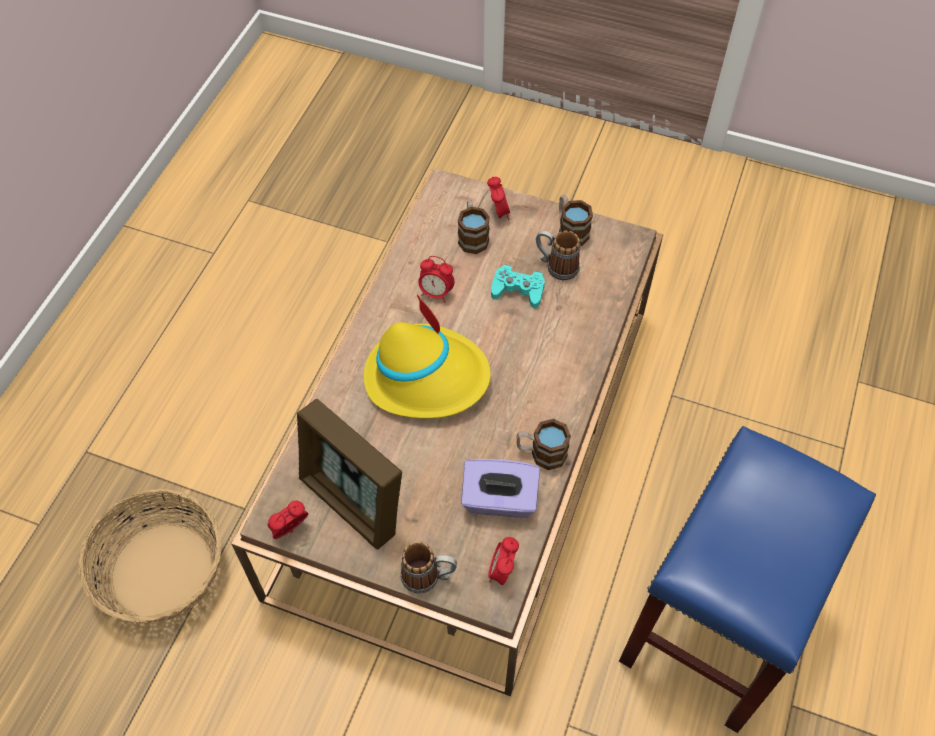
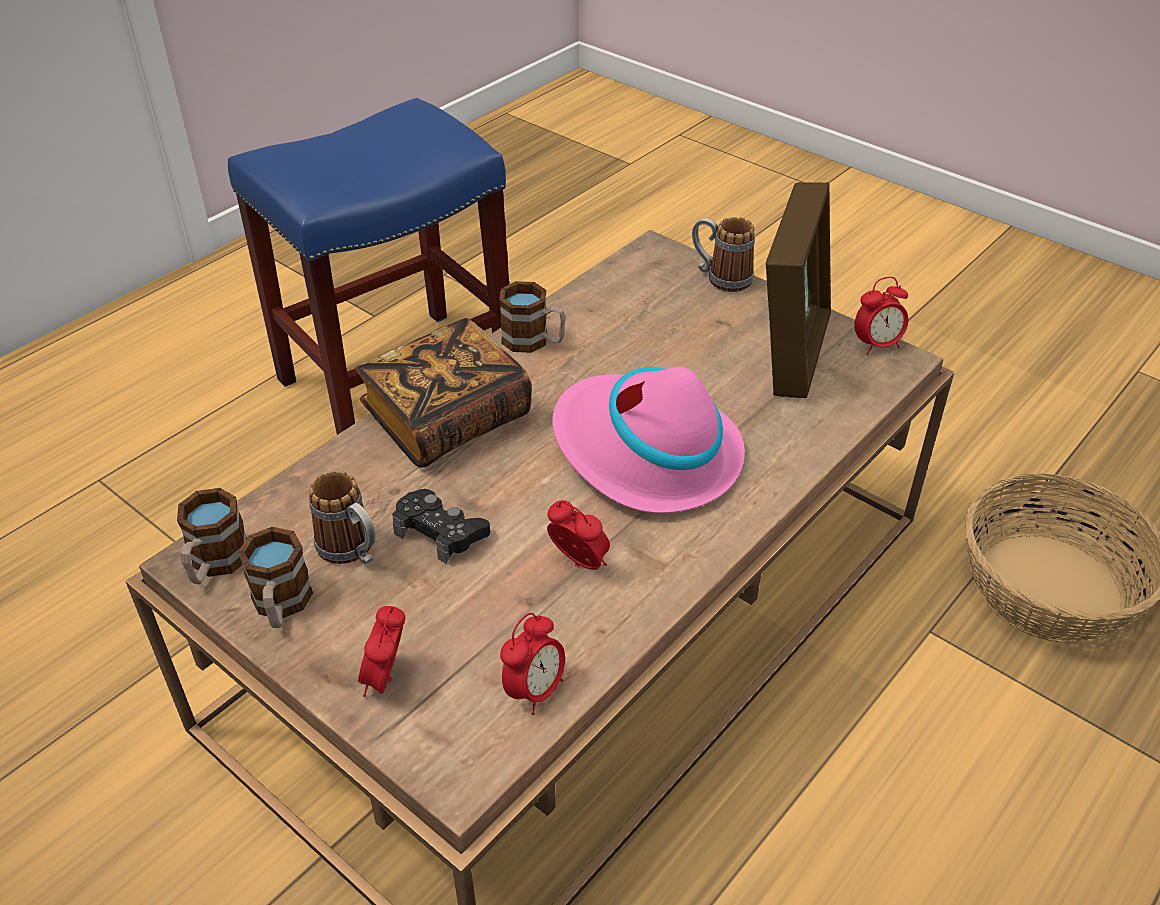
camera: 160 degrees left, 15 degrees down
picture frame [297,399,402,549] -> picture frame turned 45 degrees clockwise [766,182,831,398]
yellow hat [364,294,491,419] -> pink hat [552,367,745,513]
mug [458,200,490,254] -> mug moved to [177,488,247,584]
purple tissue box [461,459,540,518] -> none
alarm clock [488,537,519,585] -> alarm clock moved to [500,613,565,715]
turquoise game controller [491,264,545,308] -> black game controller [392,489,490,564]
none -> book [355,318,532,468]

